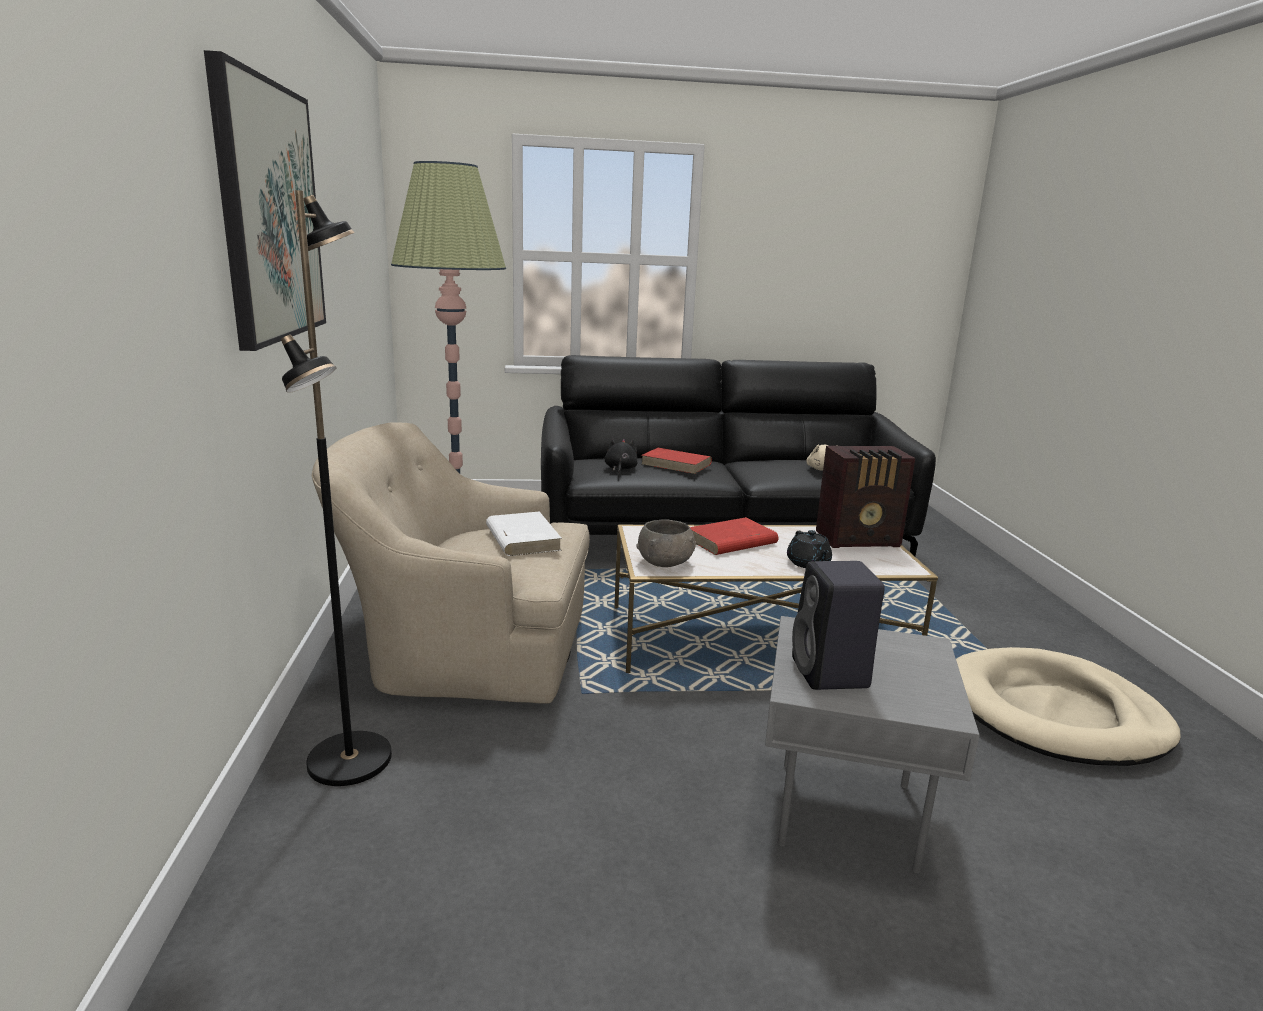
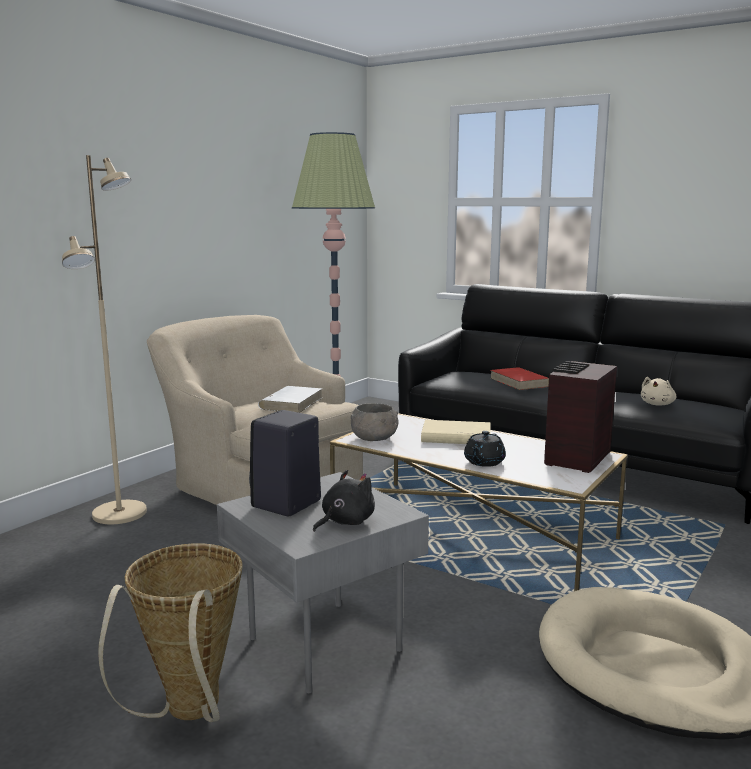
camera: 40 degrees right, 5 degrees down
picture [204,50,326,351] -> none
black floor lamp [281,190,392,786] -> beige floor lamp [62,155,147,524]
black plush toy [604,439,638,473] -> black plush toy moved to [313,470,375,532]
red book [690,517,778,555] -> beige book [421,420,491,444]
radio [816,446,915,548] -> radio turned 90 degrees clockwise [544,361,617,473]
none -> basket [98,543,242,722]

